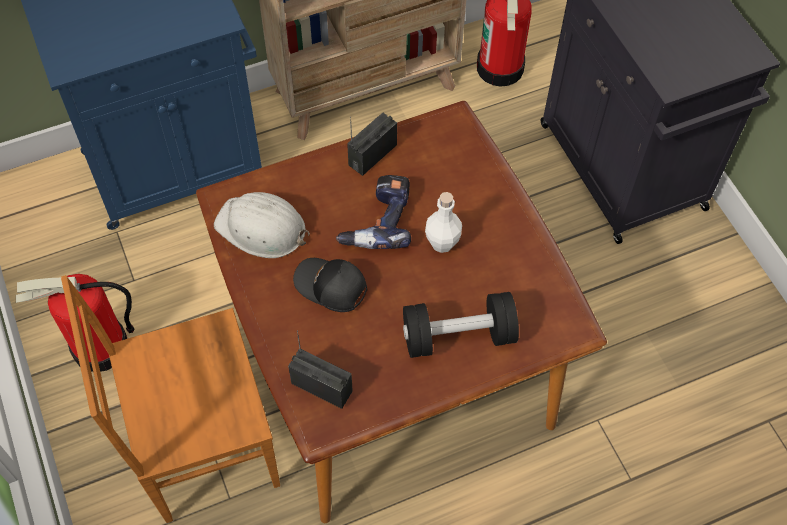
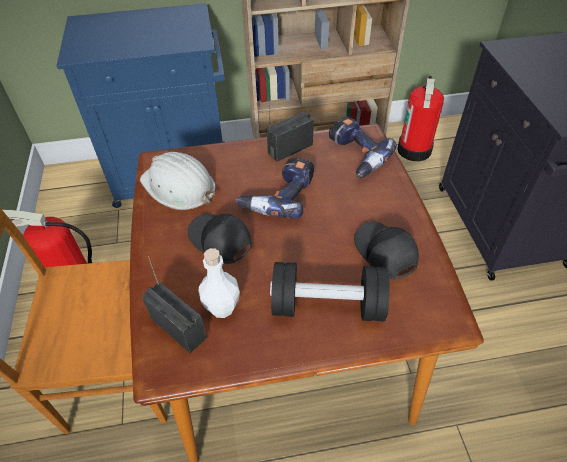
camera: 15 degrees right, 10 degrees down
white bottle [425,192,462,253] -> white bottle moved to [199,248,240,318]
none -> power drill [329,116,397,178]
none -> black cap [354,222,419,279]

